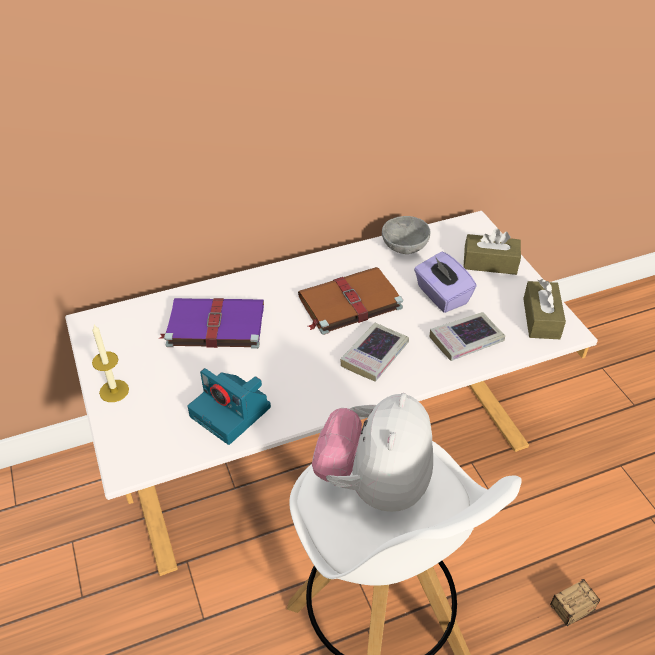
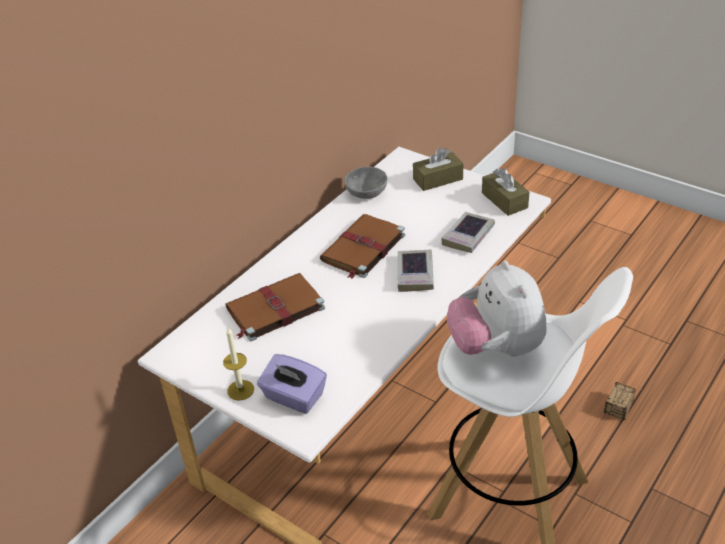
camera: 30 degrees left, 5 degrees down
purple book [158,298,264,349] -> brown book [226,273,325,341]
camera [188,368,271,445] -> none
purple tissue box [414,251,477,313] -> purple tissue box moved to [257,354,327,414]

